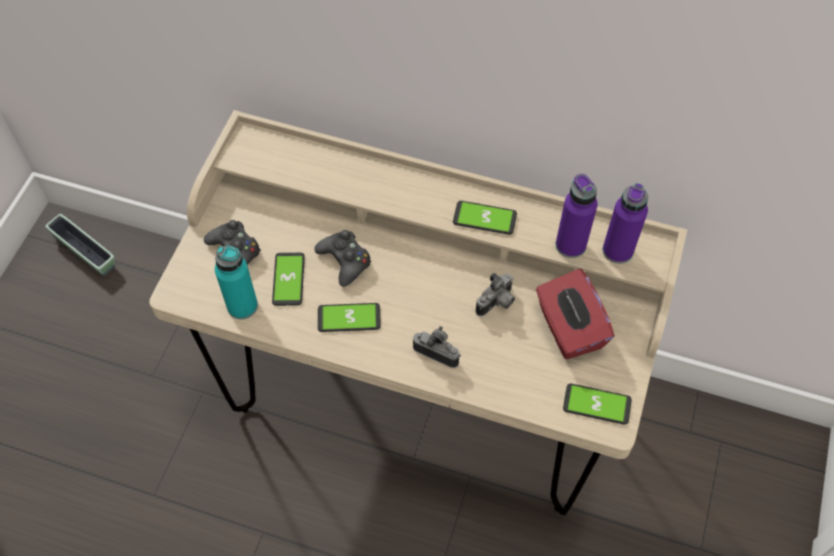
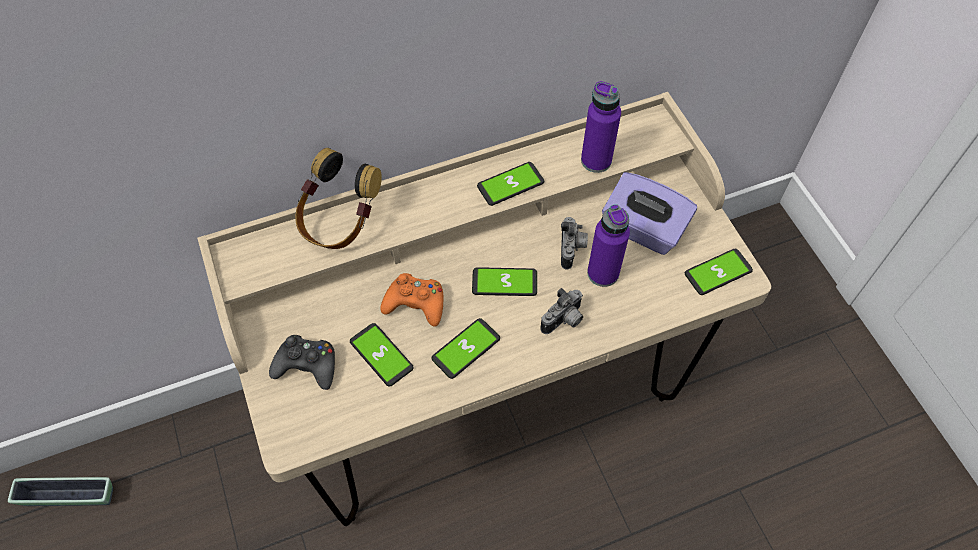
camera: 40 degrees left, 0 degrees up
turquoise bottle [215,245,258,320] -> none
black game controller [314,230,371,287] -> orange game controller [380,273,443,327]
camera [413,326,461,368] -> camera turned 150 degrees clockwise [540,288,583,334]
red tissue box [536,268,614,359] -> purple tissue box [602,172,697,255]
purple bottle [603,183,648,264] -> purple bottle moved to [587,204,630,287]
none -> headphones [296,148,382,249]
none -> phone [472,267,537,296]

